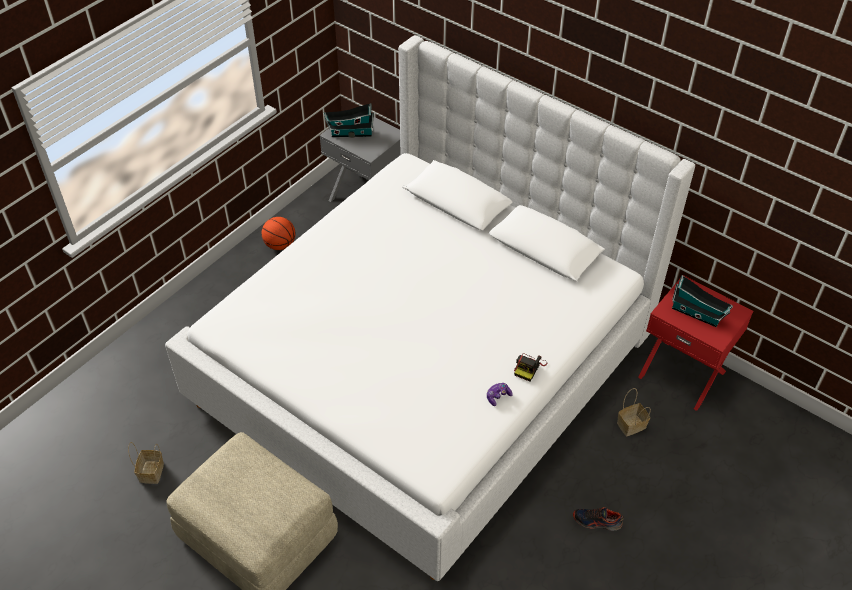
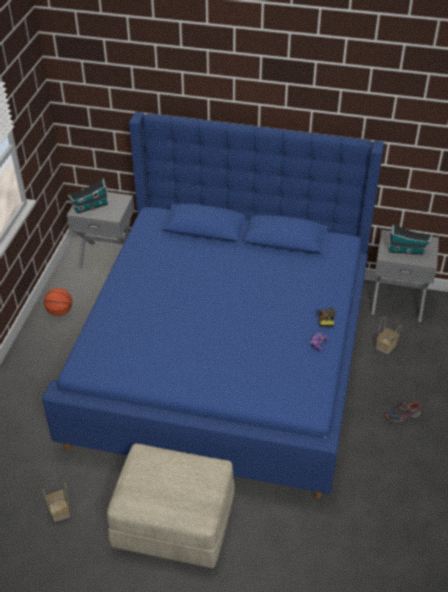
camera: 25 degrees left, 5 degrees down
white bed [165,35,695,581] -> blue bed [42,112,384,498]
red nightstand [638,275,753,411] -> grey nightstand [372,230,439,322]

